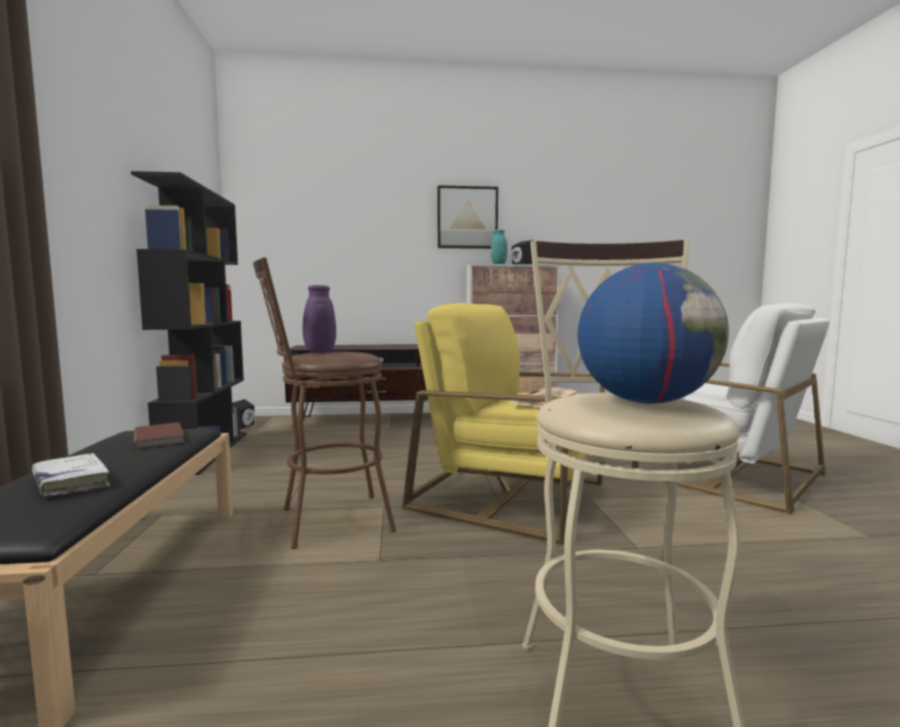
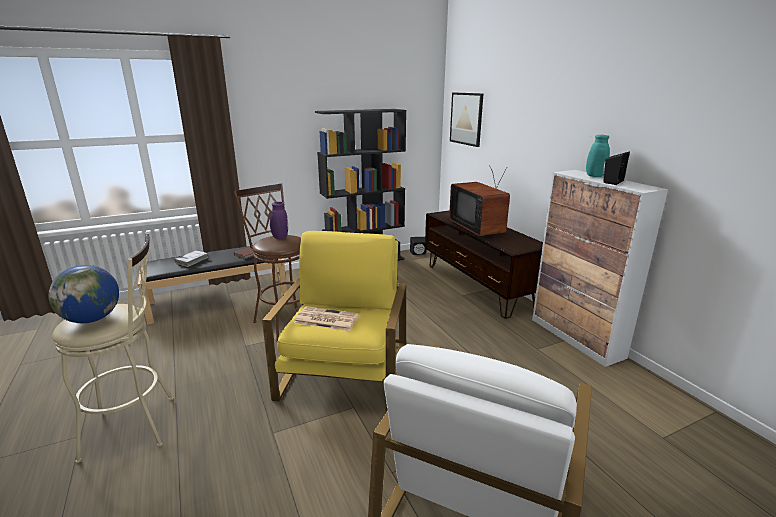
camera: 70 degrees right, 15 degrees up
picture [438,185,498,249] -> picture moved to [450,92,483,147]
none -> television [449,165,510,237]

